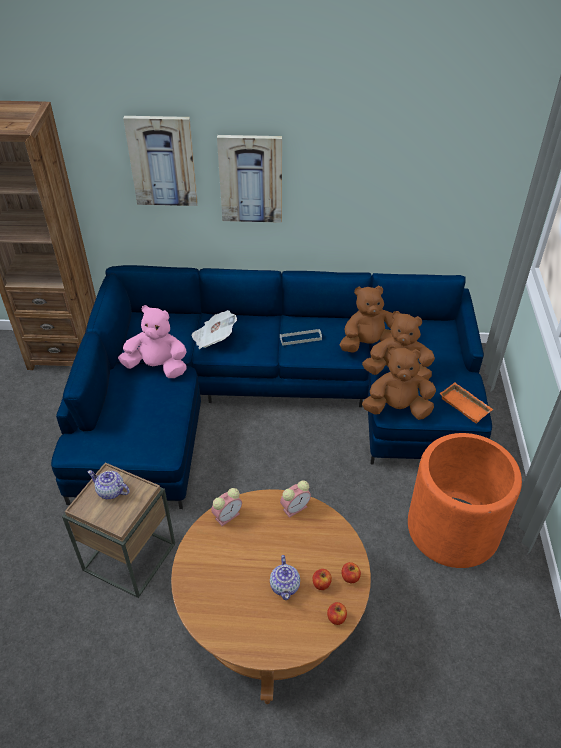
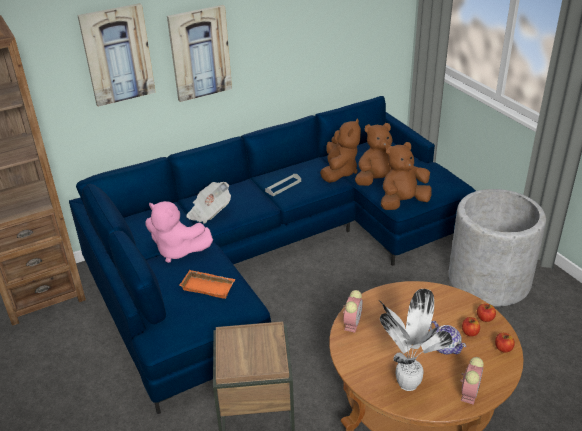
camera: 30 degrees left, 10 degrees down
teapot [88,470,130,499] -> none
pink plush toy [118,305,187,378] -> pink plush toy turned 135 degrees counterclockwise [145,201,213,263]
alarm clock [280,480,311,518] -> alarm clock moved to [460,357,484,405]
brown plush toy [340,286,394,353] -> brown plush toy turned 150 degrees clockwise [320,118,361,183]
orange planter [408,433,522,568] -> grey planter [449,189,546,306]
orange tray [440,383,493,424] -> orange tray moved to [179,270,236,299]
none -> potted plant [379,289,453,391]

